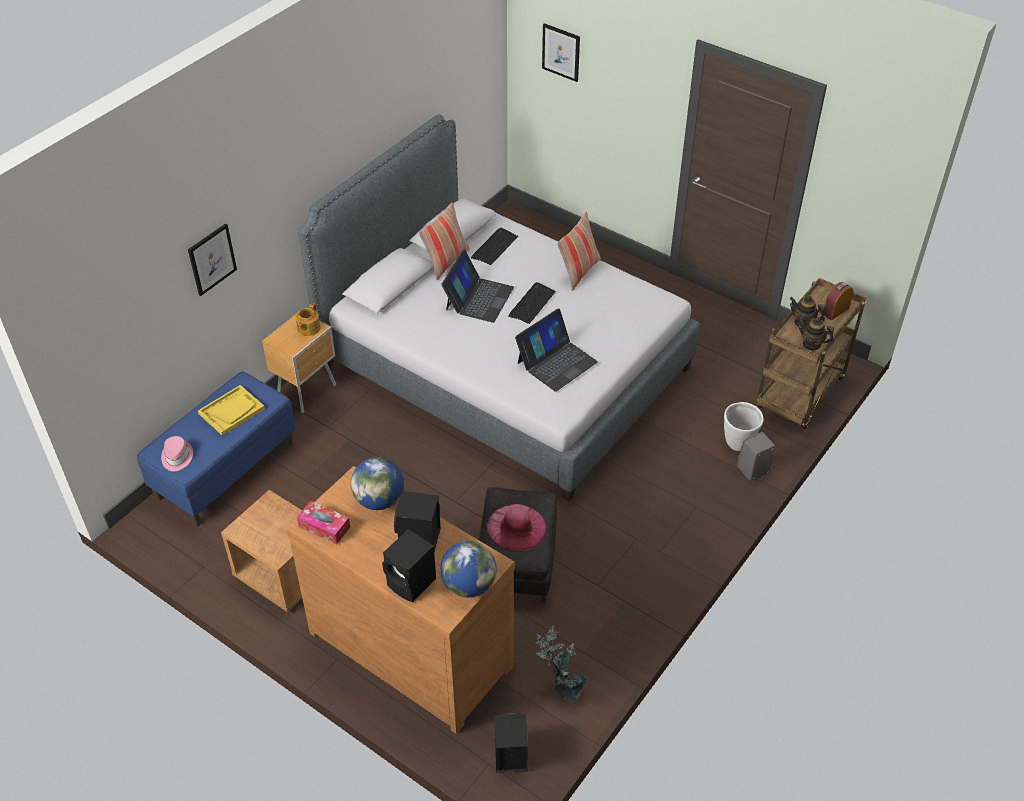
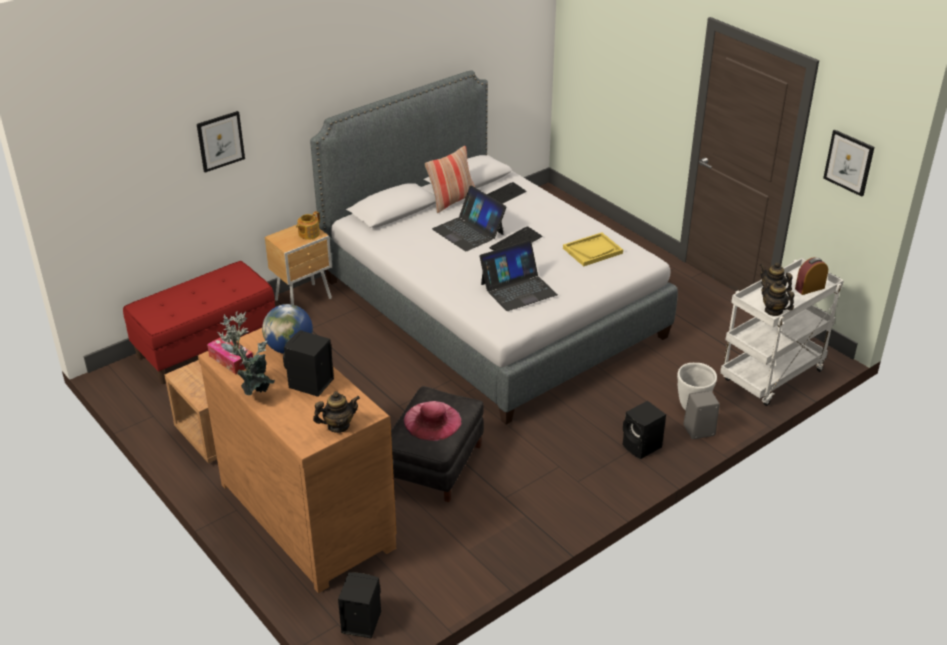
camera: 15 degrees right, 10 degrees down
blue bench [137,371,296,526] -> red bench [123,261,275,384]
pink hat [161,436,193,471] -> none
yellow tray [198,385,265,436] -> yellow tray moved to [563,233,623,266]
black speaker [382,529,436,602] -> black speaker moved to [623,401,666,459]
laptop [441,250,514,323] -> laptop turned 105 degrees clockwise [432,186,506,251]
globe [441,541,497,597] -> teapot [313,391,360,433]
potted plant [536,624,587,701] -> potted plant moved to [217,311,275,395]
picture [542,23,580,82] -> picture moved to [823,130,874,197]
pillow [557,212,601,291] -> none
brown cart [756,278,866,429] -> white cart [720,258,844,406]

